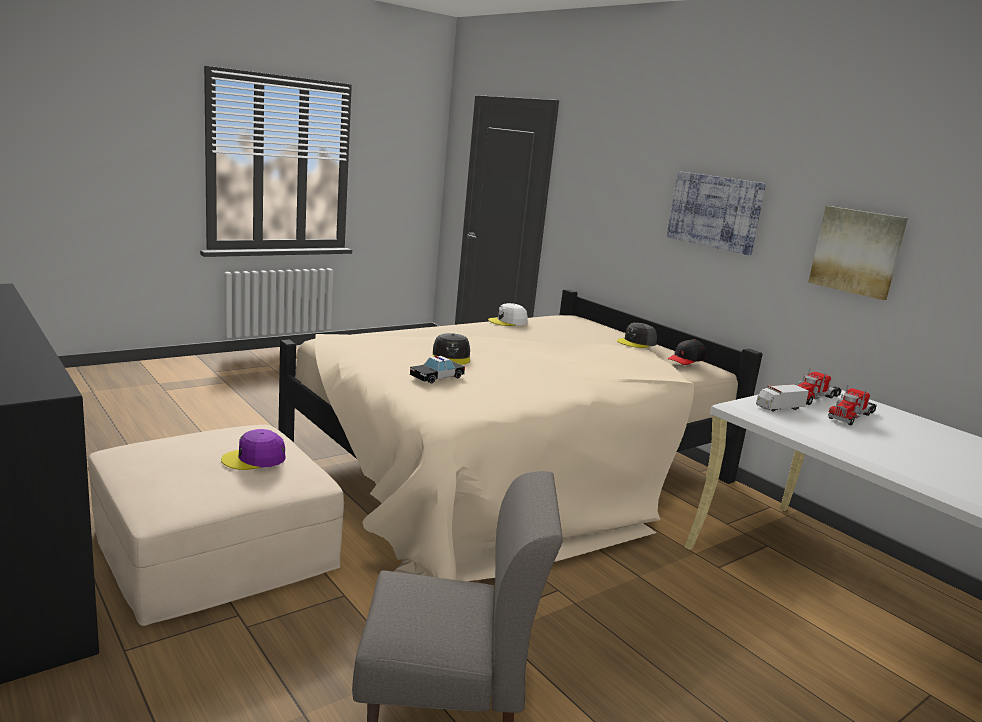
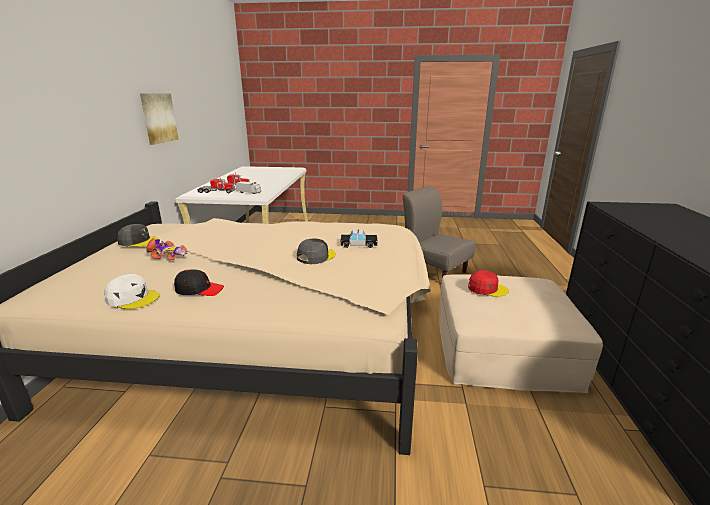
camera: 135 degrees left, 5 degrees up
purple cap [221,429,285,470] -> red cap [468,270,509,297]
picture [667,171,766,255] -> none
black cap [668,339,706,365] -> black cap moved to [174,270,224,296]
none -> toy car [146,238,187,260]

